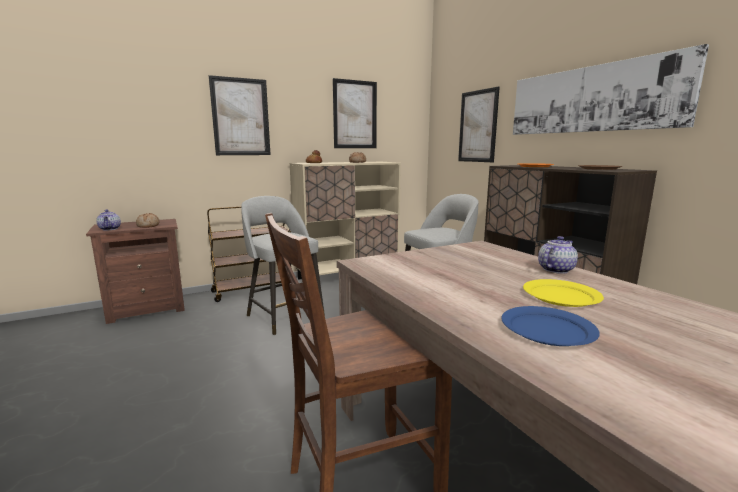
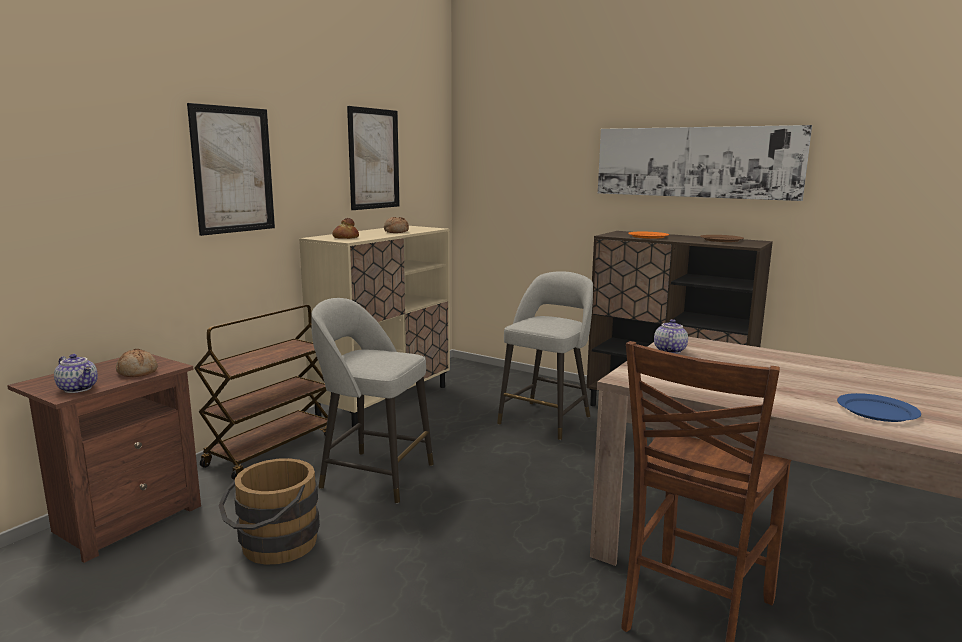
camera: 30 degrees left, 0 degrees up
picture [458,87,500,162] -> none
yellow plate [523,279,604,307] -> none
teapot [538,236,578,274] -> teapot moved to [654,319,688,354]
none -> brown bucket [218,458,320,565]

